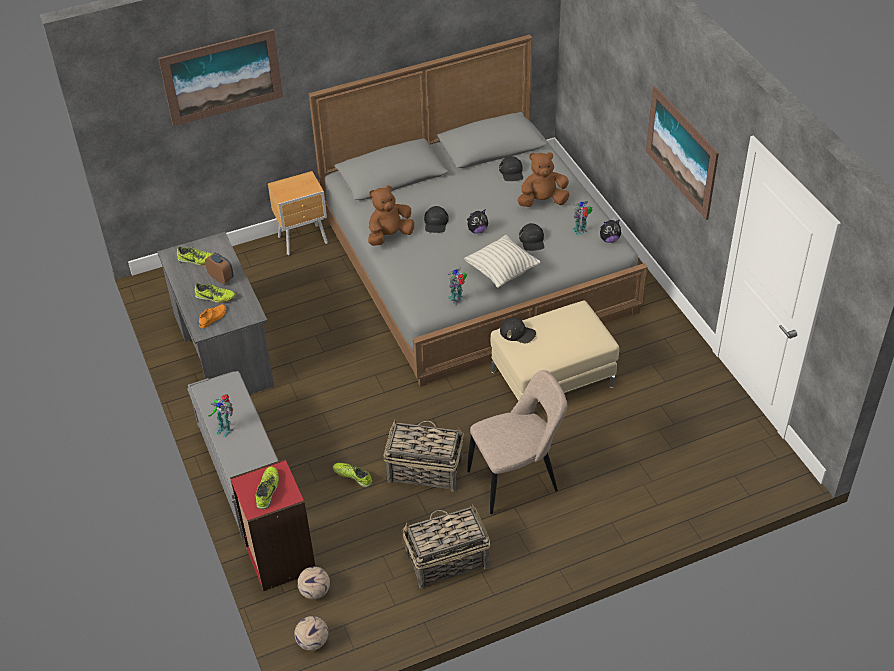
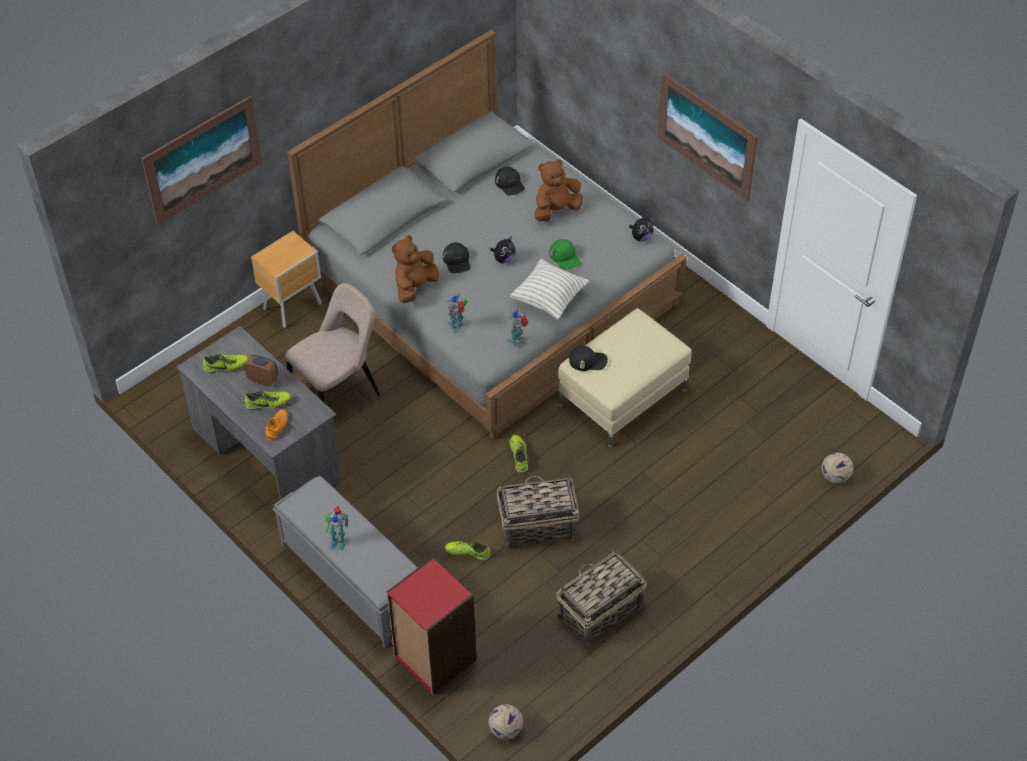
camera: 20 degrees left, 5 degrees up
shoe [256,466,279,509] -> shoe moved to [510,435,528,473]
football [297,567,330,599] -> football moved to [822,453,853,483]
beige chair [467,370,567,514] -> beige chair moved to [285,283,380,403]
black cap [519,223,544,251] -> green cap [549,239,581,270]
toy robot [573,201,593,236] -> toy robot moved to [446,293,467,331]

